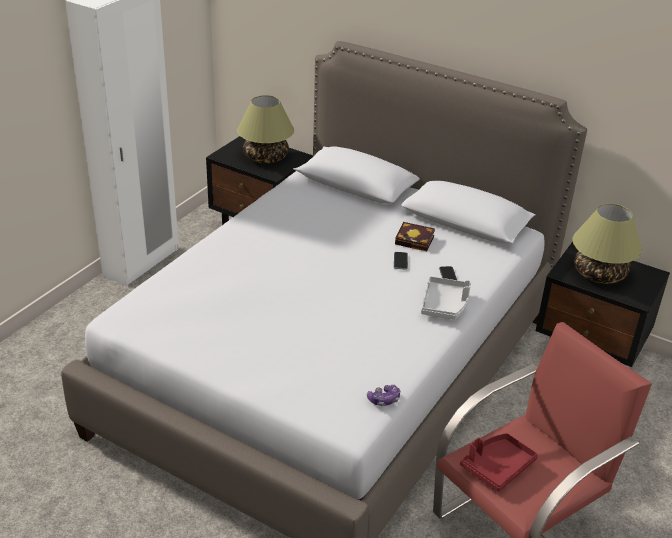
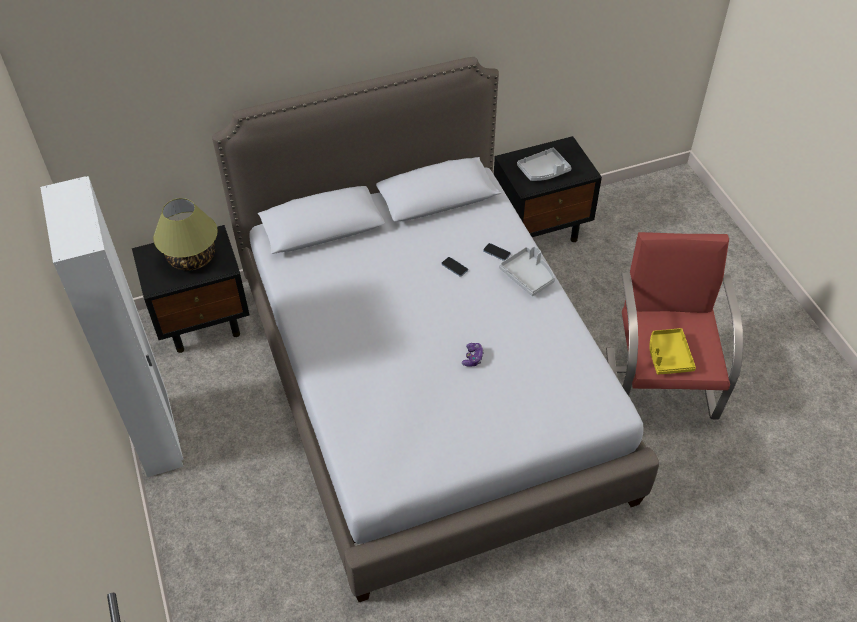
camera: 50 degrees left, 15 degrees up
game controller [367,385,400,406] -> game controller moved to [462,343,484,366]
book [395,222,435,251] -> none
red tray [460,433,538,492] -> yellow tray [649,328,696,375]
table lamp [572,204,642,284] -> grey tray [517,148,572,181]

